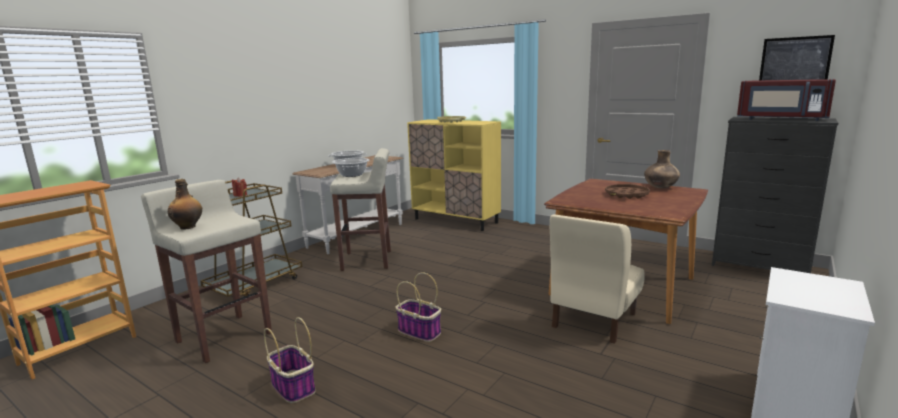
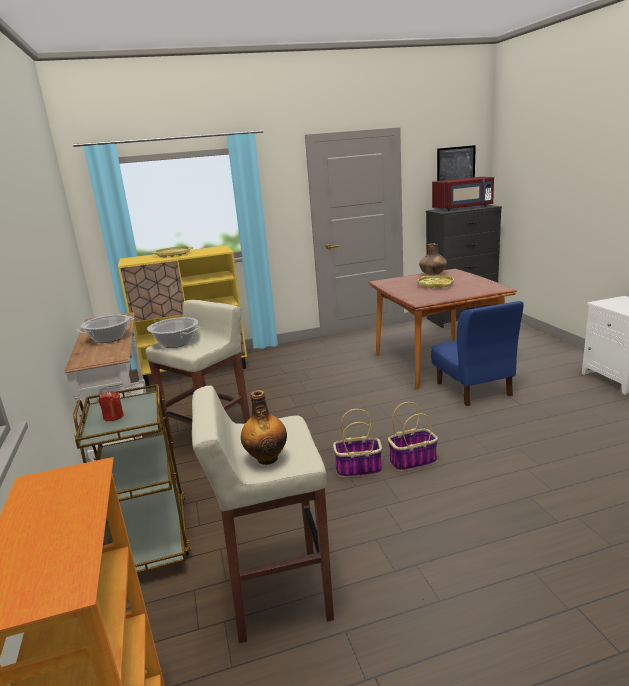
camera: 50 degrees left, 5 degrees up
basket [264,317,316,403] -> basket moved to [333,409,382,478]
beige chair [550,214,645,344] -> blue chair [431,301,524,406]
brown tray [605,184,650,199] -> yellow tray [418,276,454,289]

